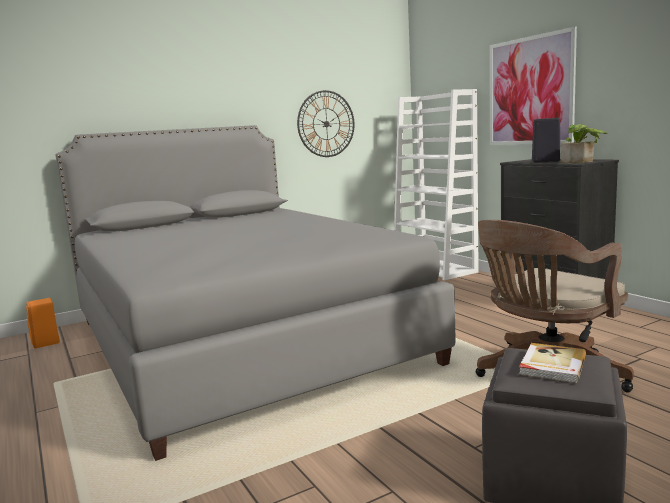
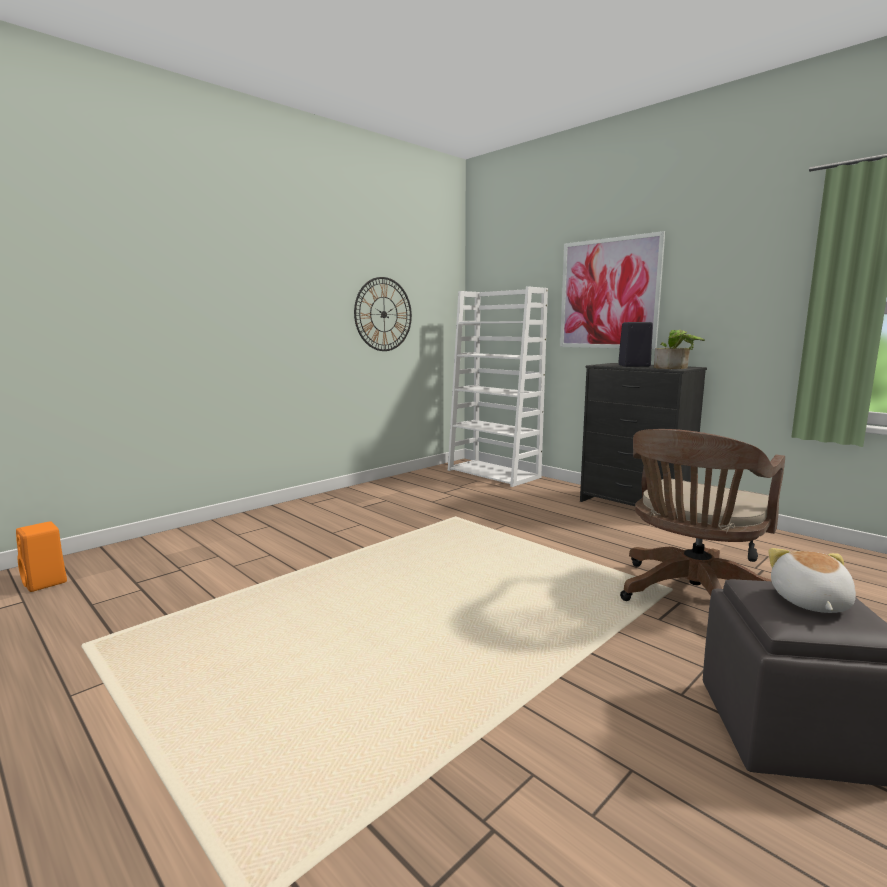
camera: 15 degrees left, 0 degrees up
grey bed [56,125,456,461] -> none
book [519,343,586,383] -> plush toy [768,548,856,613]

